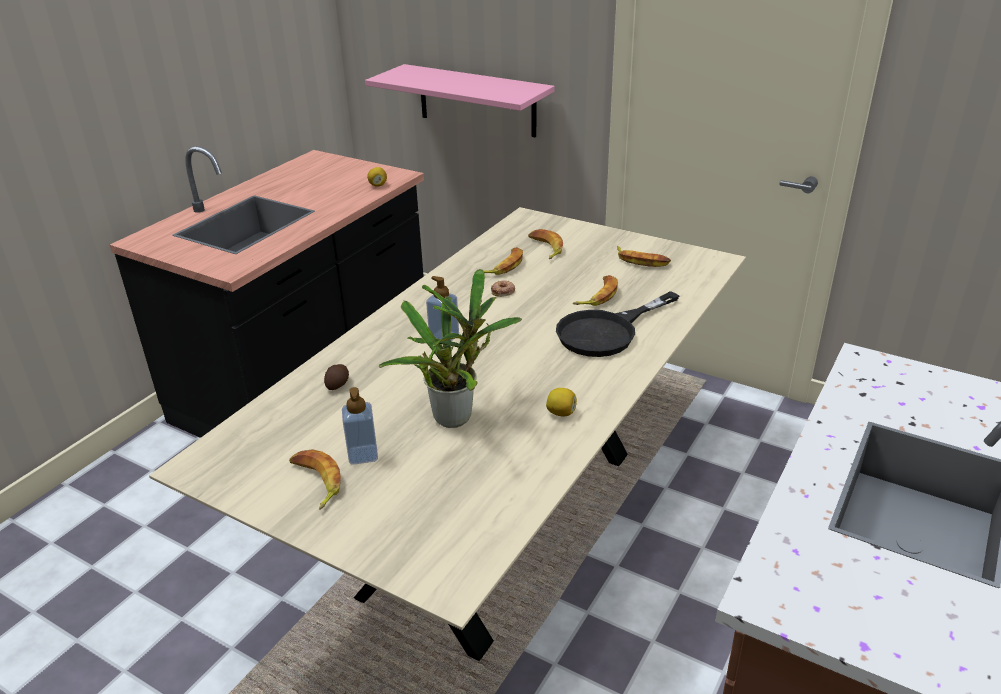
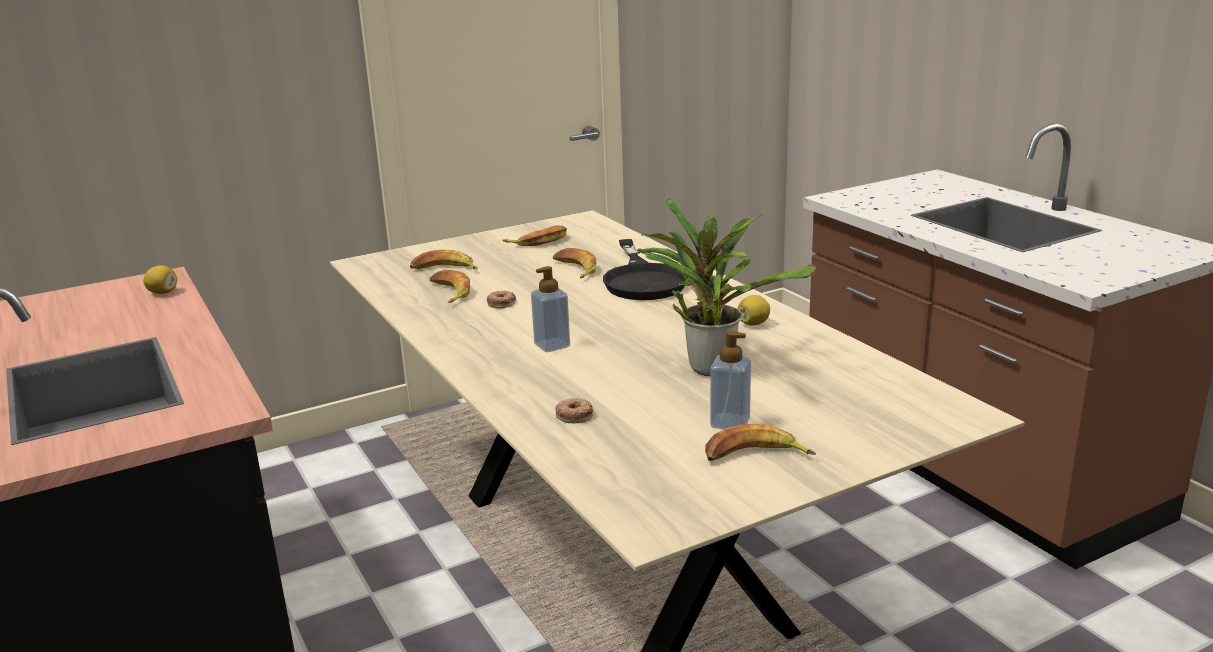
camera: 60 degrees left, 10 degrees down
potato [324,364,349,390] -> donut [555,398,593,423]
pink shelf [365,64,555,138] -> none

